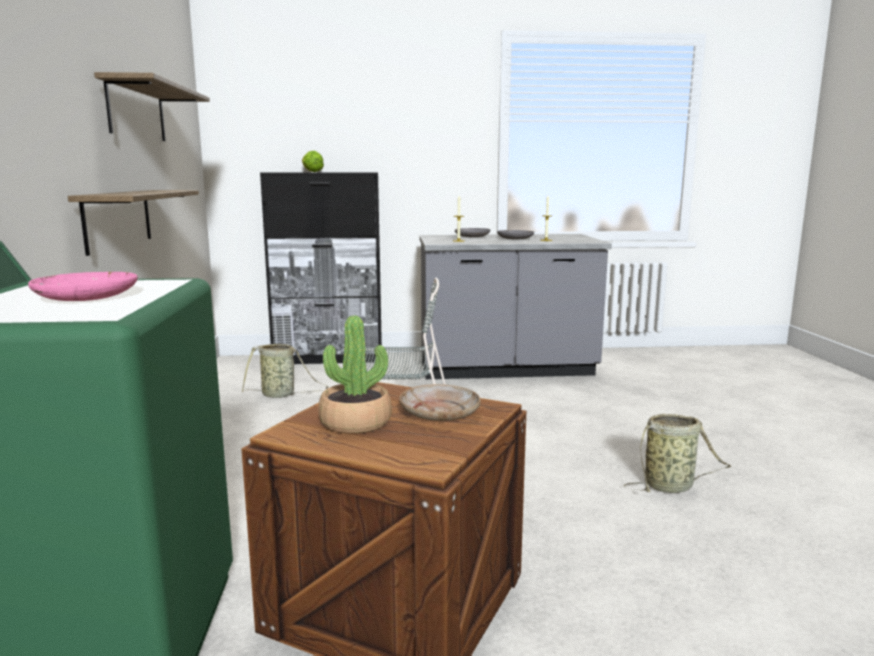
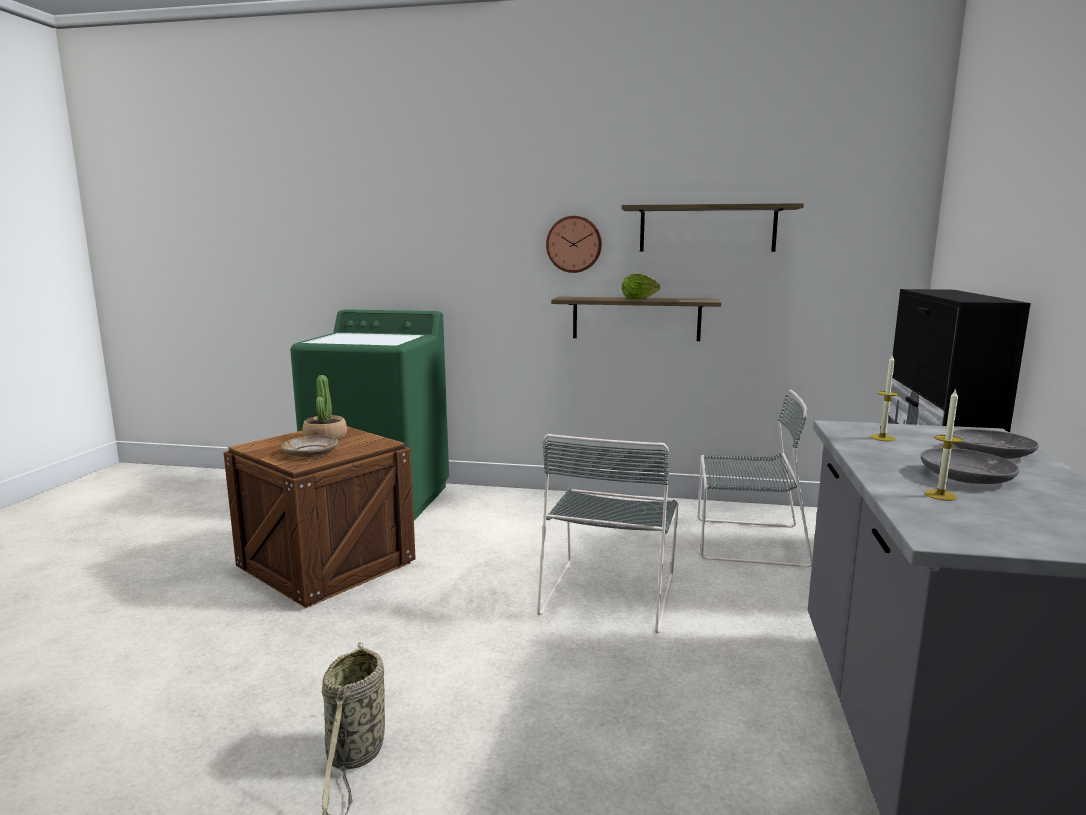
camera: 105 degrees right, 0 degrees up
pink plate [28,272,138,301] -> none
basket [242,343,328,398] -> grey chair [698,390,812,568]
lettuce [302,151,324,172] -> lettuce moved to [622,274,660,299]
none -> wall clock [546,216,602,273]

